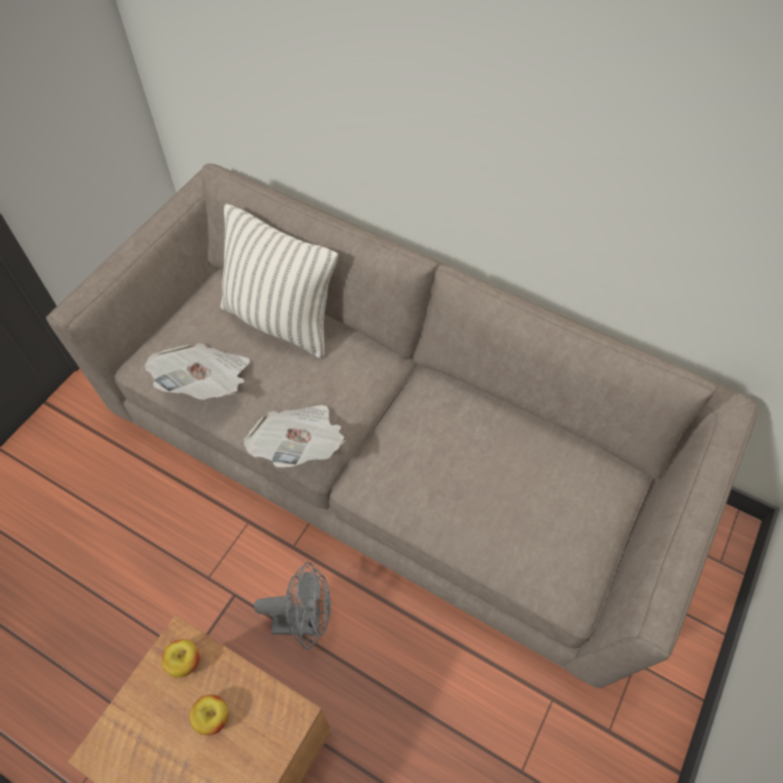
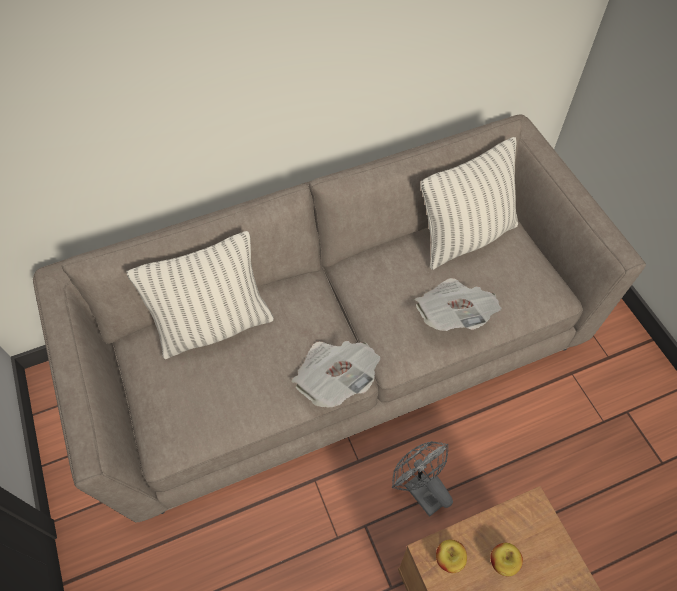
camera: 50 degrees left, 0 degrees up
newspaper [145,343,250,400] -> newspaper moved to [415,278,501,331]
grey fan [254,562,331,650] -> grey fan turned 75 degrees counterclockwise [392,441,453,517]
none -> pillow [420,137,518,270]

